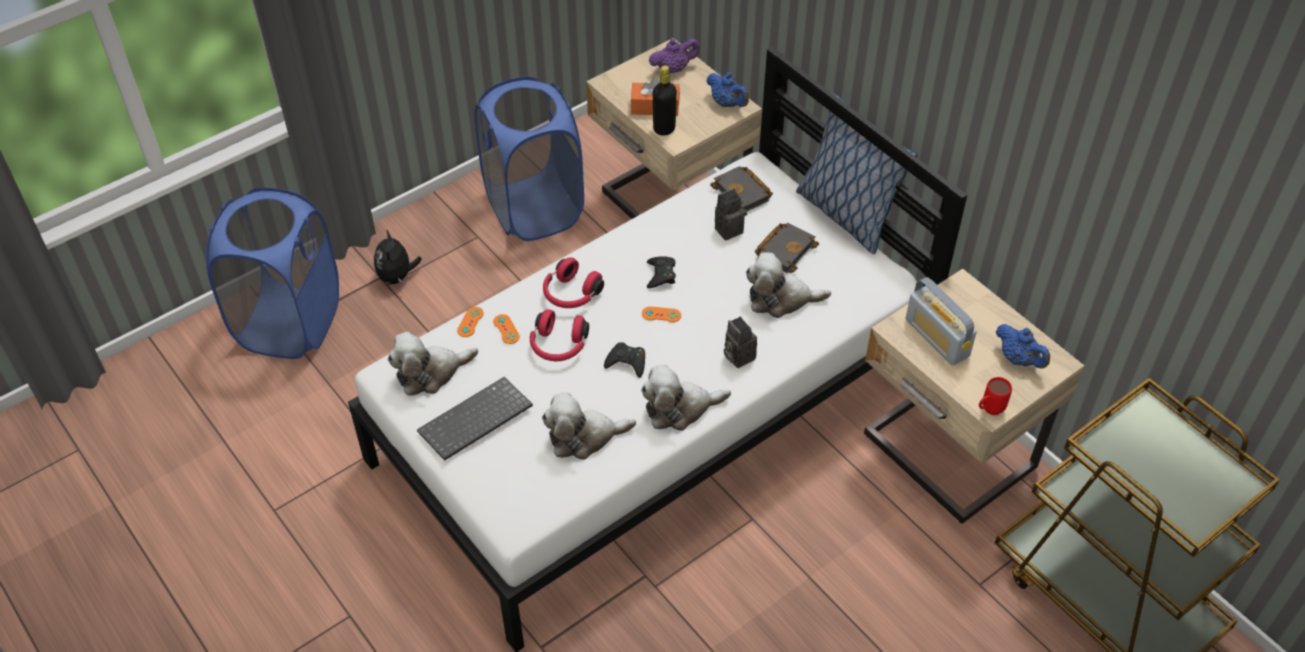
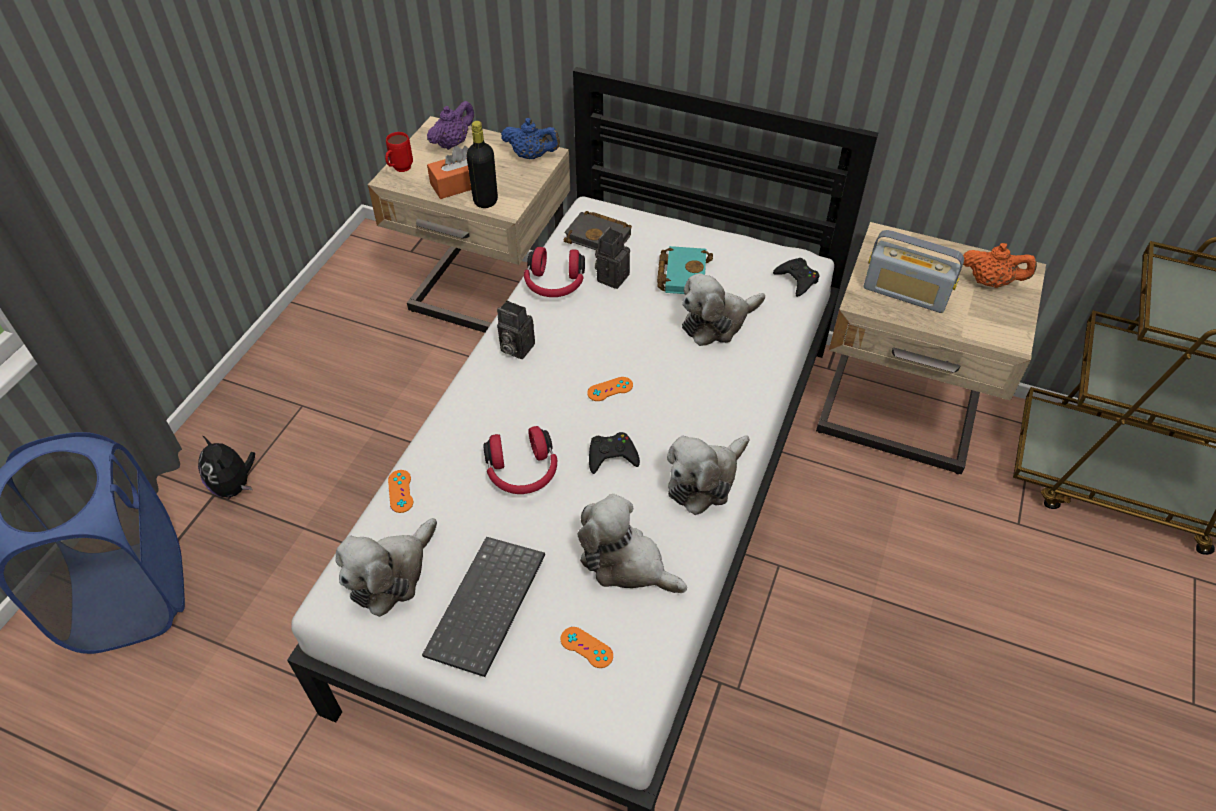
camera: 30 degrees left, 0 degrees up
blue laundry basket [474,77,584,241] -> none
orange game controller [493,314,520,344] -> orange game controller moved to [561,627,613,668]
plush toy [542,392,636,460] -> plush toy turned 75 degrees clockwise [577,494,687,593]
red headphones [543,257,604,308] -> red headphones moved to [524,247,585,297]
black game controller [647,256,676,288] -> black game controller moved to [773,258,819,297]
camera [724,317,757,368] -> camera moved to [497,301,535,359]
black book [755,223,819,273] -> turquoise book [657,246,713,294]
pillow [796,93,918,254] -> none
red mug [979,377,1012,415] -> red mug moved to [385,132,413,172]
blue teapot [996,324,1050,369] -> orange teapot [963,243,1037,288]

